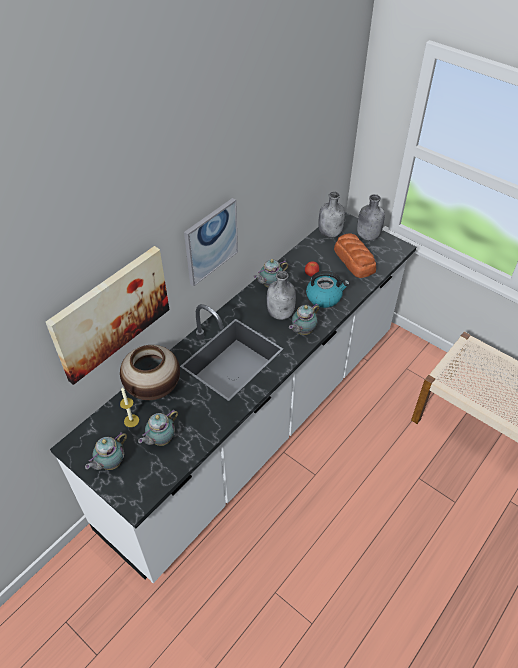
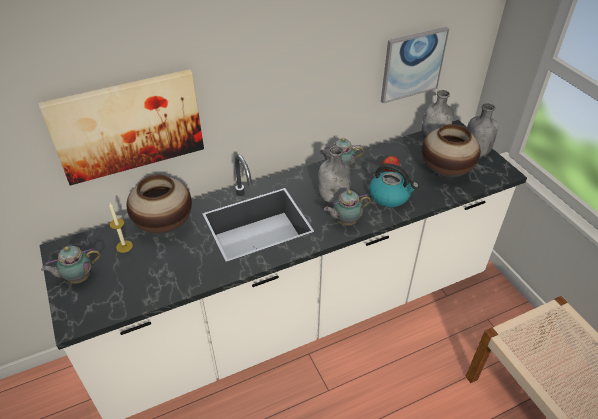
camera: 25 degrees right, 5 degrees down
teapot [138,410,178,446] -> none
picture [184,198,238,286] -> picture moved to [381,27,449,103]
bread [334,233,376,278] -> vase [422,124,480,178]

